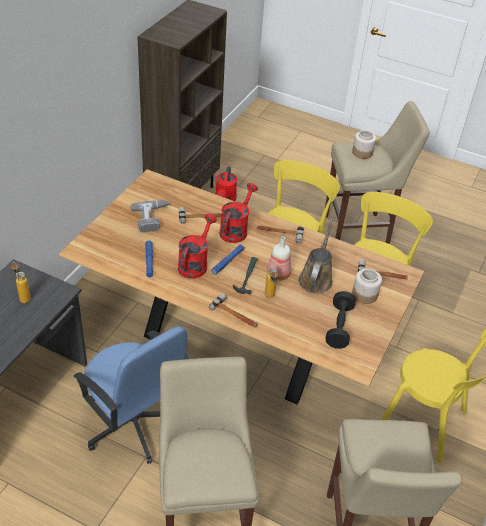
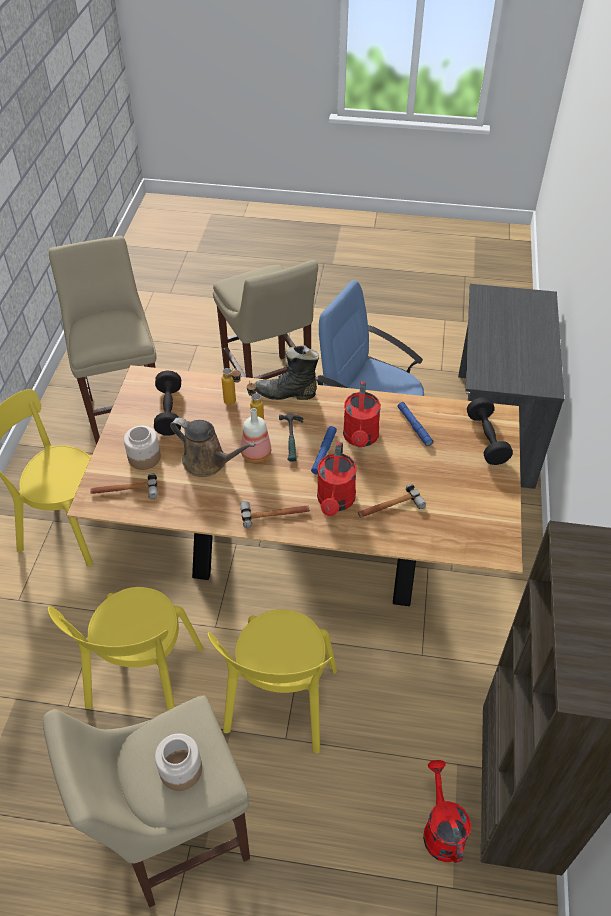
camera: 165 degrees right, 5 degrees up
bottle [11,262,31,303] -> bottle moved to [222,368,241,405]
power drill [130,200,170,233] -> none
hammer [209,293,258,328] -> black boot [255,345,319,400]
brown watering can [298,218,333,294] -> brown watering can turned 60 degrees counterclockwise [170,418,256,477]
none -> black dumbbell [467,397,513,465]

